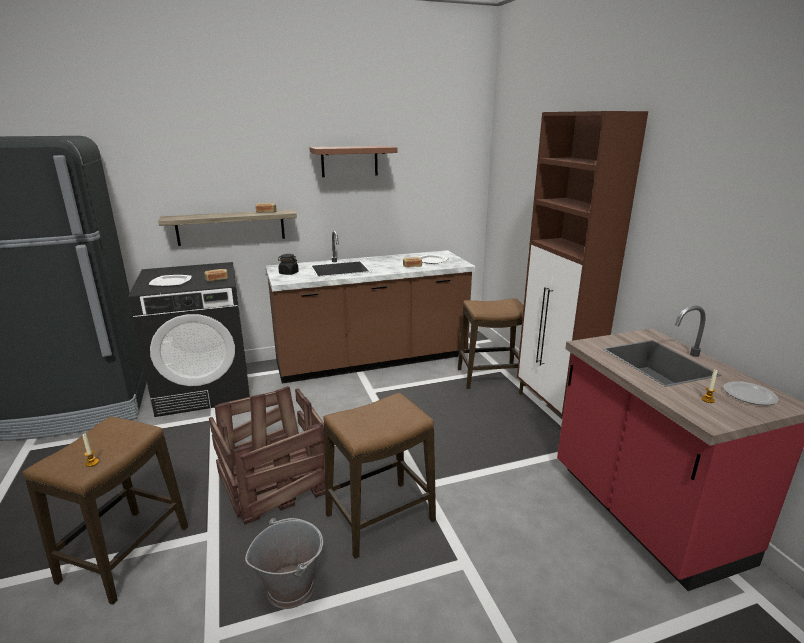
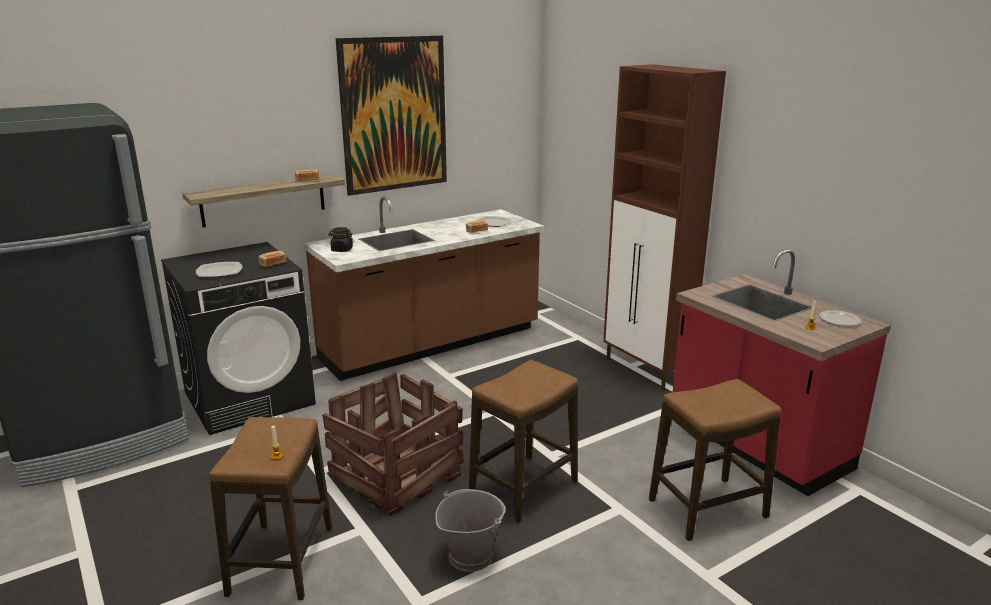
camera: 15 degrees left, 0 degrees up
brown shelf [309,146,398,177] -> picture [336,36,447,196]
stool [458,298,526,389] -> stool moved to [649,379,781,541]

